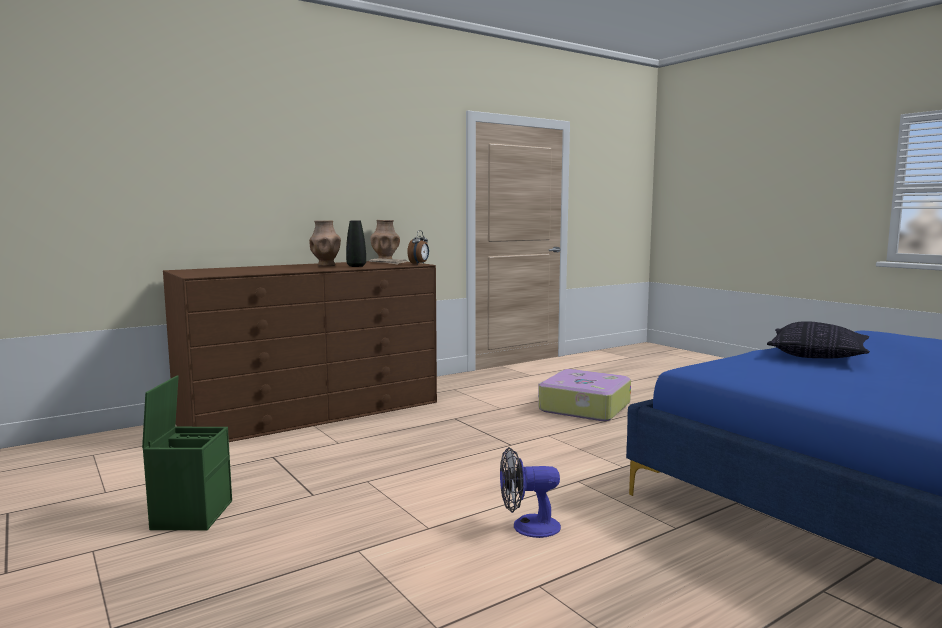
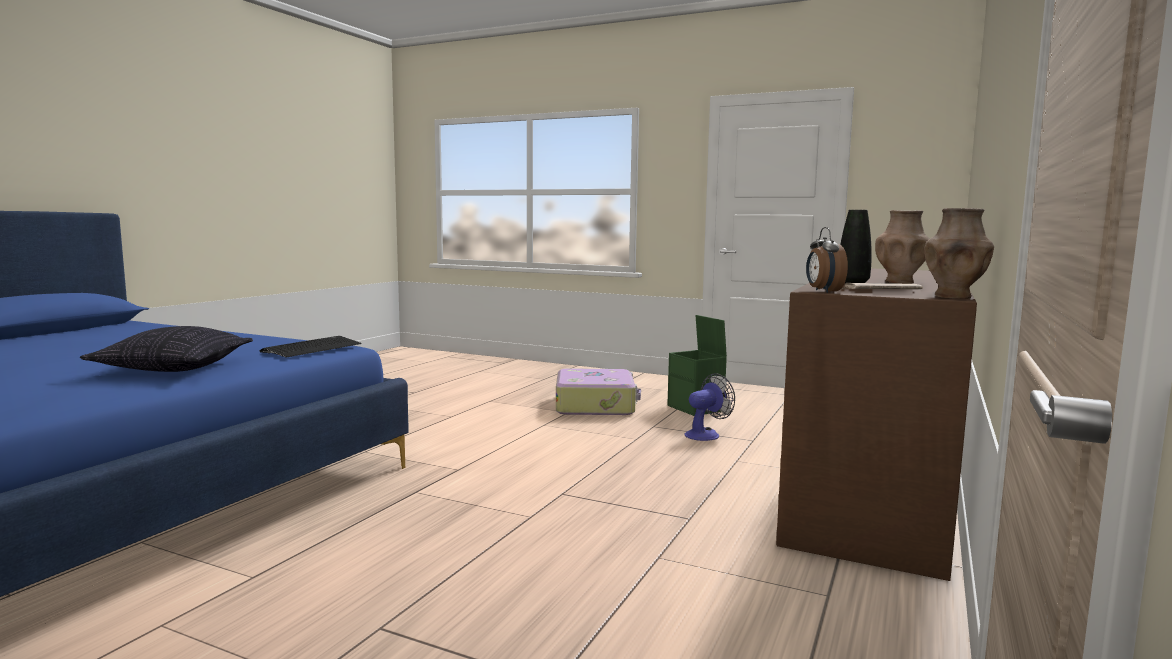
camera: 150 degrees right, 0 degrees up
fan [500,447,561,538] -> fan moved to [684,374,735,441]
suitcase [538,369,631,421] -> suitcase moved to [556,368,641,415]
none -> keyboard [260,336,361,357]

